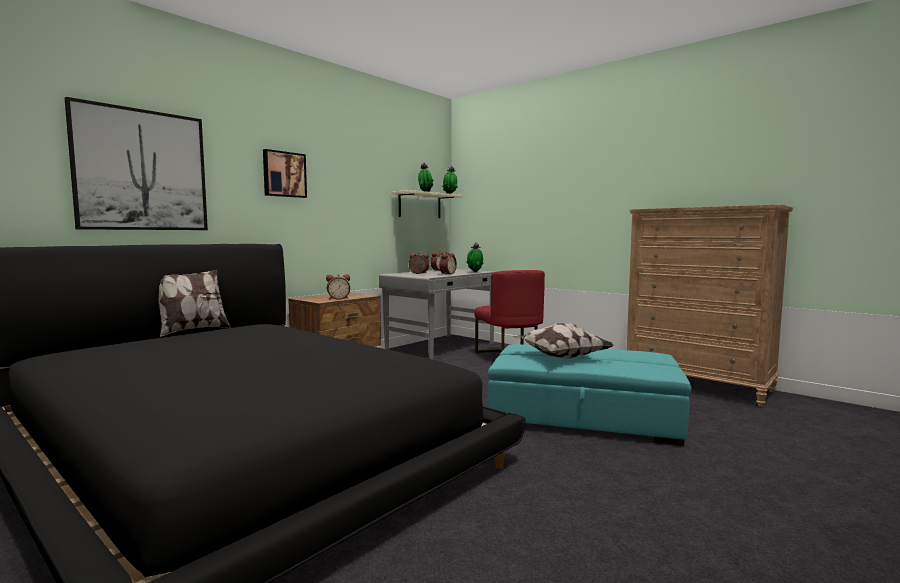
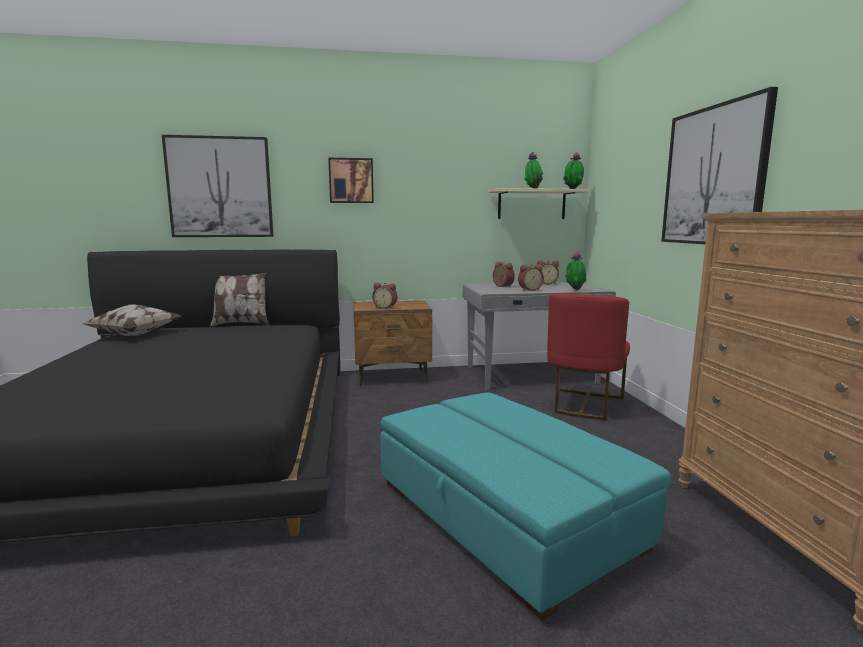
camera: 40 degrees right, 5 degrees up
pillow [513,323,613,359] -> pillow moved to [81,304,181,336]
none -> picture [661,87,778,244]

